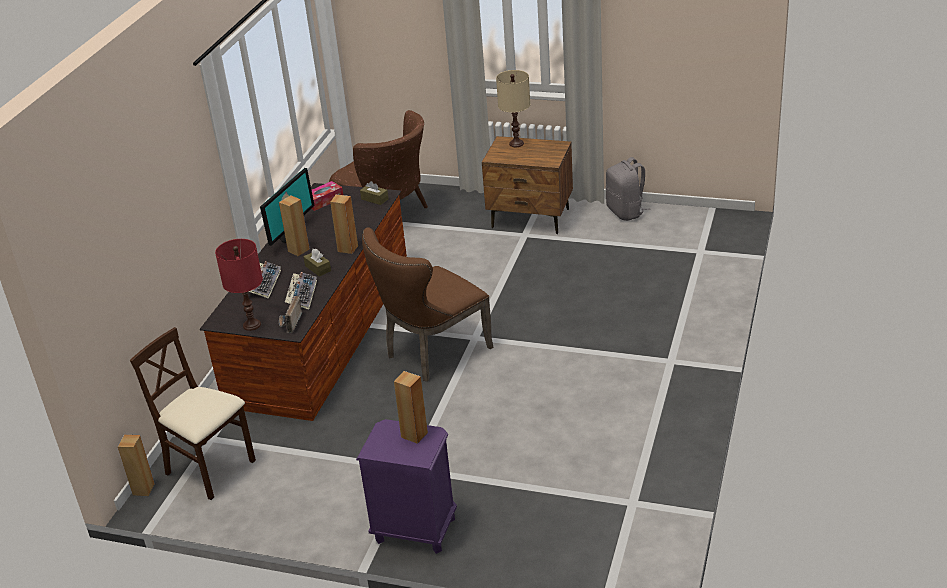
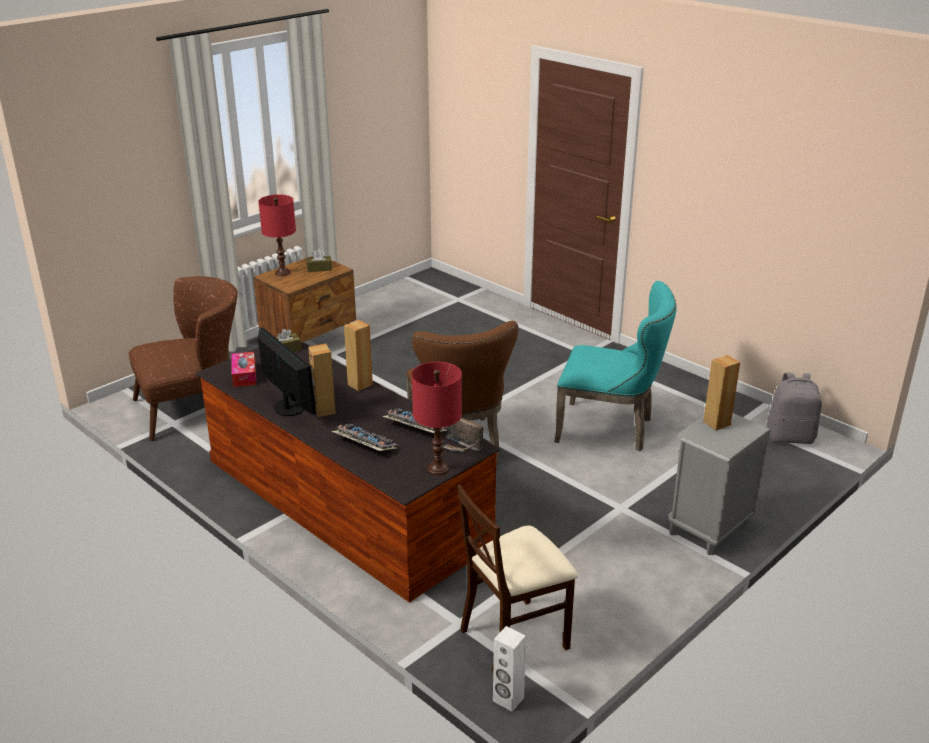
camera: 65 degrees left, 5 degrees down
brown speaker [118,435,155,496] -> white speaker [493,626,526,712]
brown tissue box [303,249,331,277] -> brown tissue box moved to [306,249,332,272]
purple nightstand [356,419,457,554] -> grey nightstand [668,413,771,555]
beige table lamp [496,70,530,147] -> red table lamp [258,194,296,276]
grey backpack [606,157,650,221] -> grey backpack moved to [766,372,822,444]
none -> turquoise chair [554,281,677,451]

